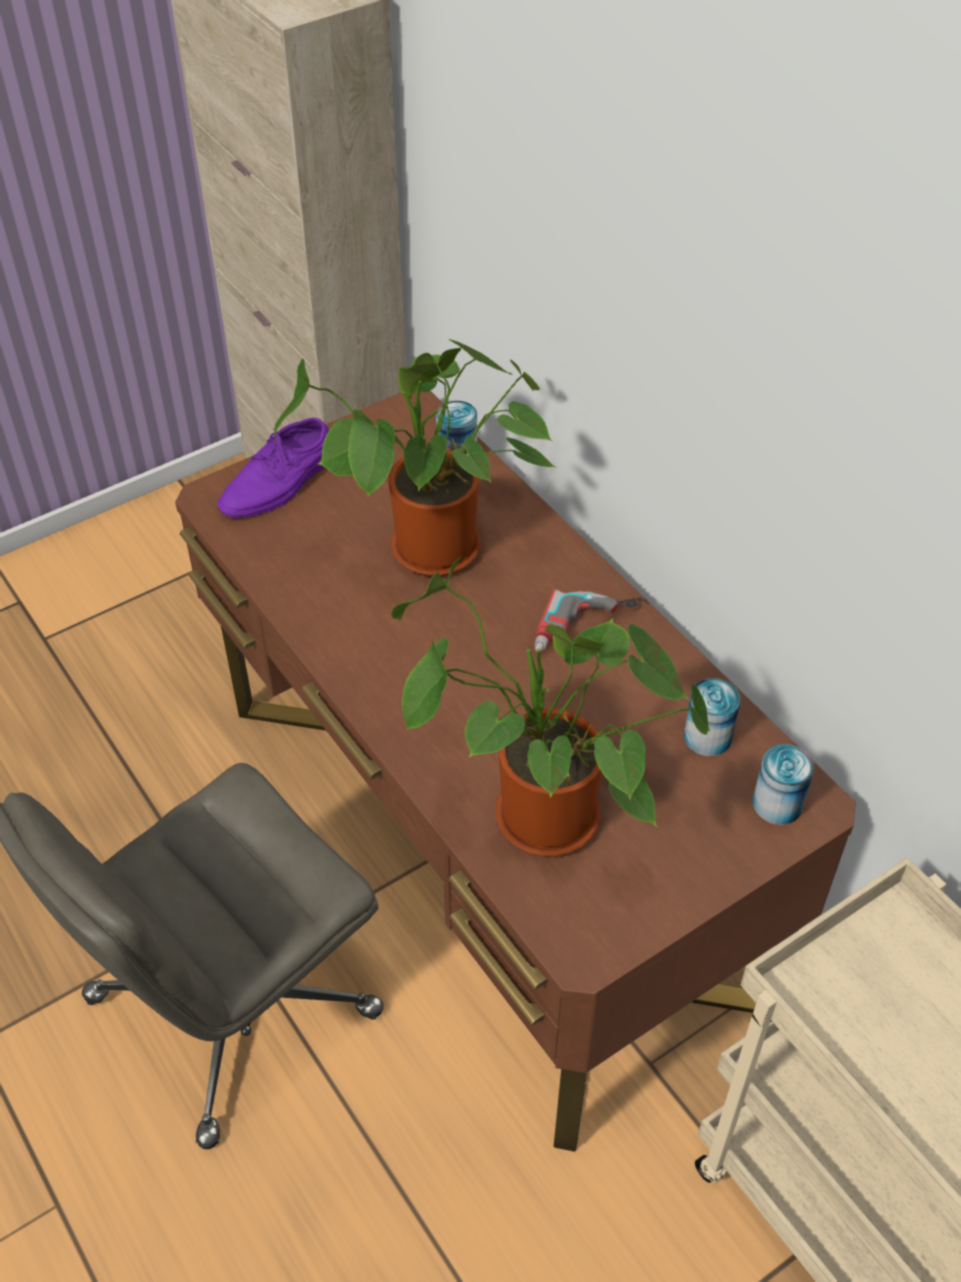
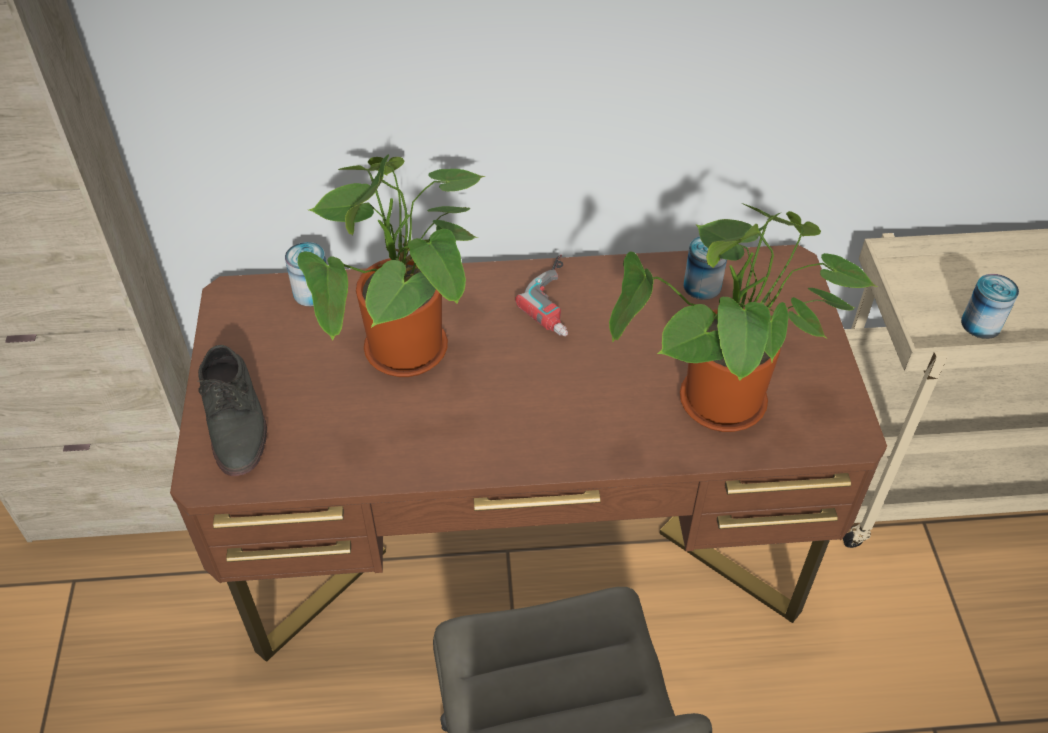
camera: 60 degrees left, 0 degrees up
purple shoe [217,417,329,519] -> grey shoe [197,345,267,476]
can [753,744,814,825] -> can moved to [961,274,1019,339]

